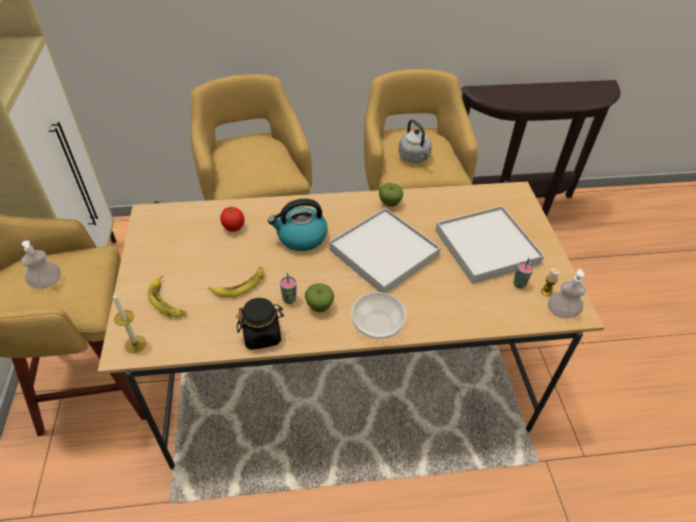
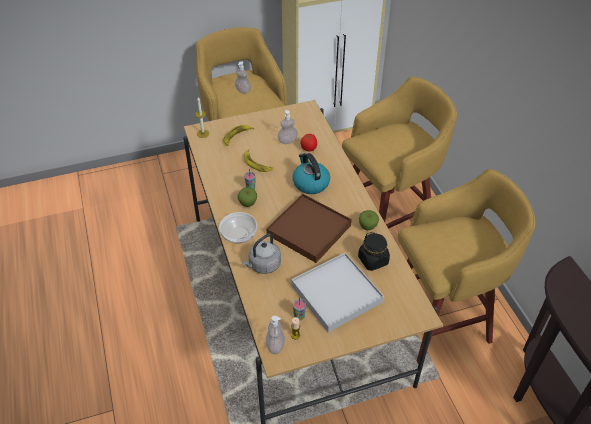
camera: 80 degrees right, 0 degrees up
black jar [236,298,284,350] -> black jar moved to [358,232,390,271]
white tray [329,208,441,293] -> brown tray [266,194,352,263]
grey kettle [398,119,432,163] -> grey kettle moved to [242,233,281,274]
none -> soap dispenser [277,110,298,144]

